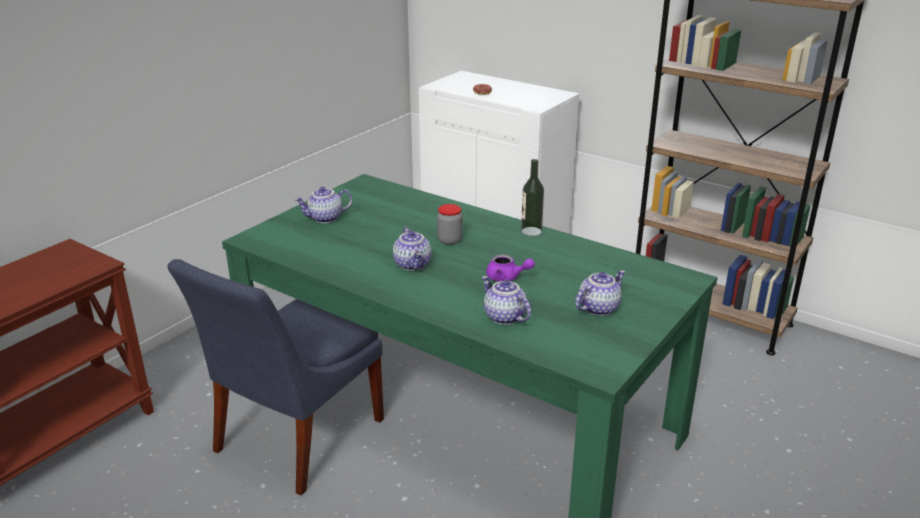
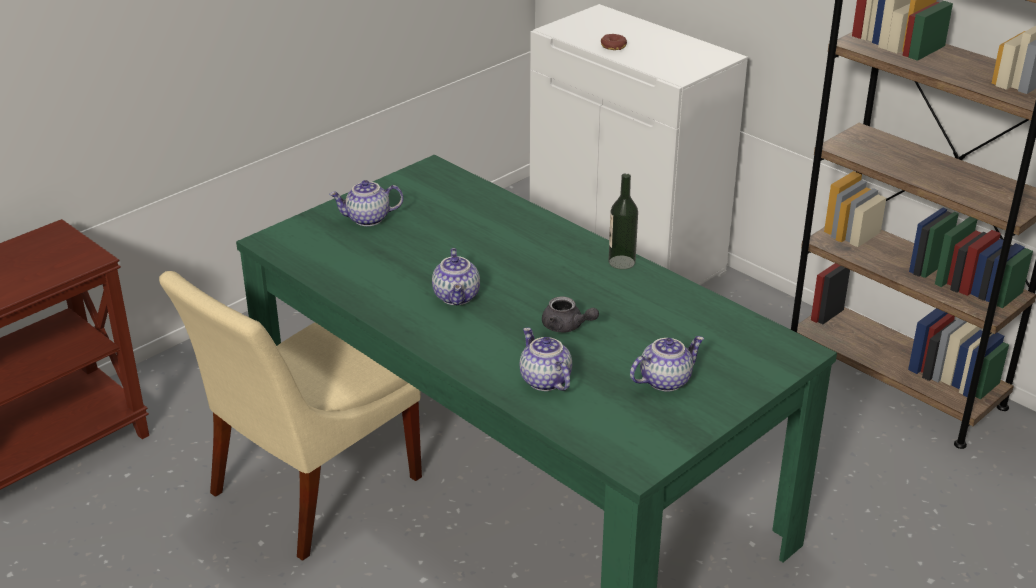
camera: 10 degrees right, 5 degrees up
blue chair [168,259,384,496] -> beige chair [159,271,422,560]
jar [437,204,462,245] -> none
purple teapot [486,254,535,281] -> grey teapot [542,297,599,333]

